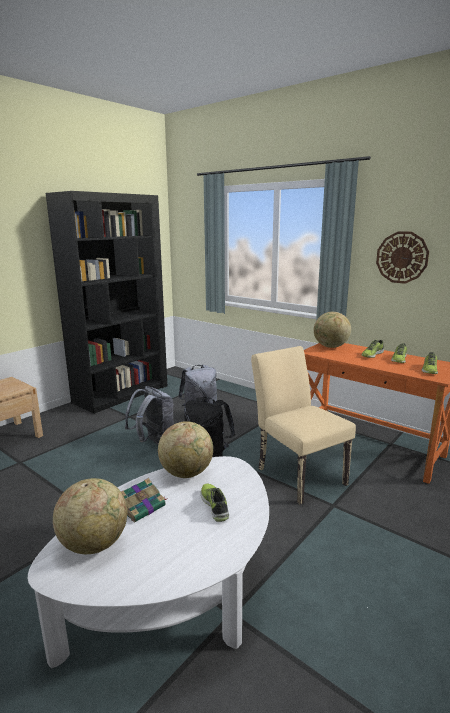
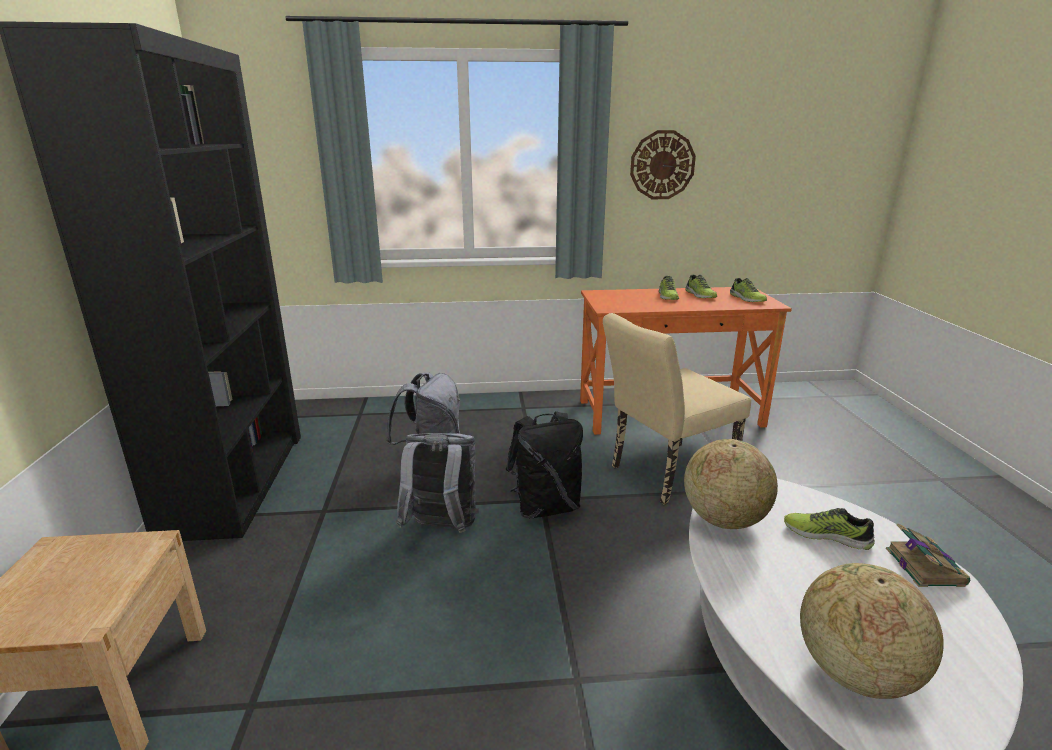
camera: 45 degrees left, 5 degrees up
book [121,478,167,523] -> book moved to [886,524,970,587]
beige chair [251,346,356,504] -> beige chair turned 45 degrees counterclockwise [603,313,751,505]
globe [314,312,351,348] -> none

